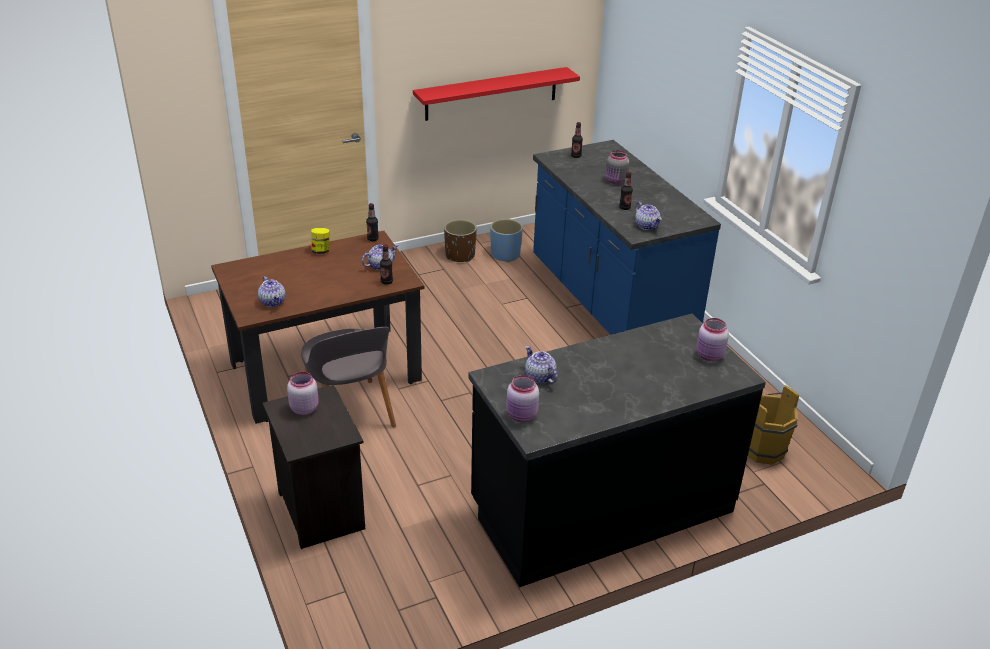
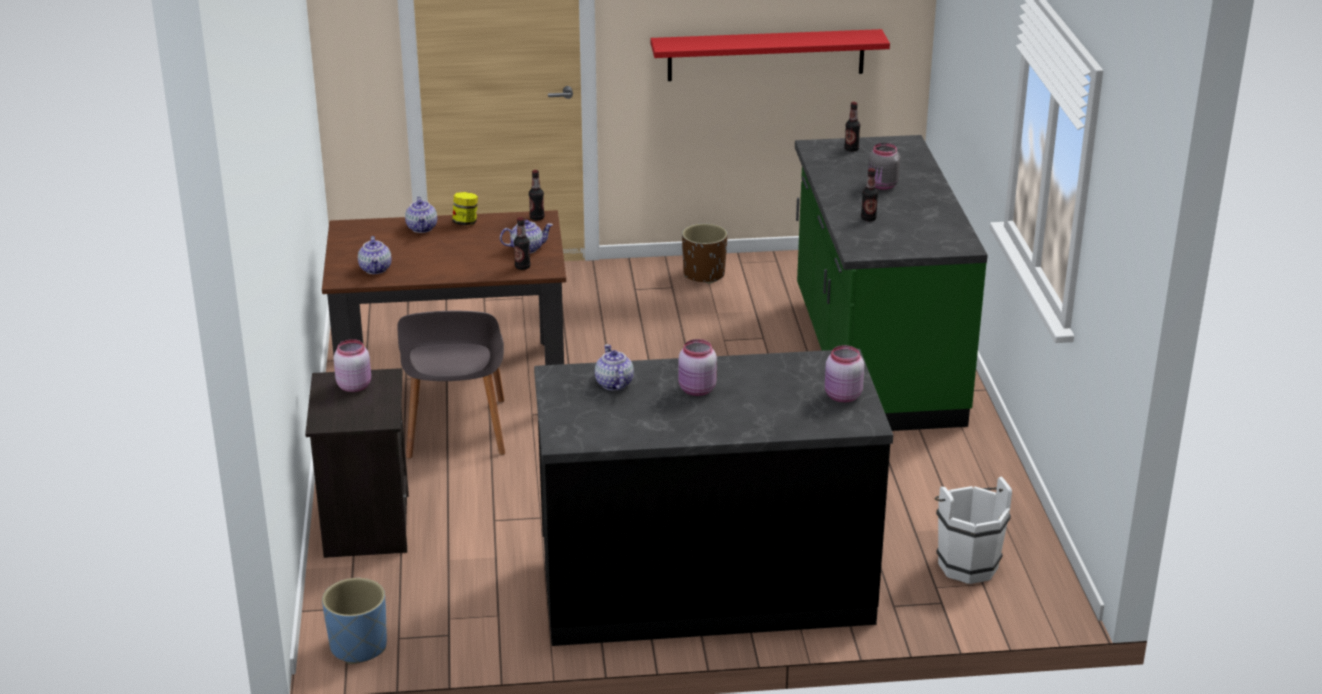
camera: 20 degrees right, 5 degrees down
blue planter [490,219,523,263] -> blue planter moved to [322,578,387,664]
pink jar [506,375,539,422] -> pink jar moved to [678,339,717,396]
blue counter [533,140,721,335] -> green counter [795,135,988,431]
teapot [635,202,662,230] -> teapot moved to [405,196,437,233]
brown bucket [748,385,799,464] -> white bucket [935,476,1012,584]

